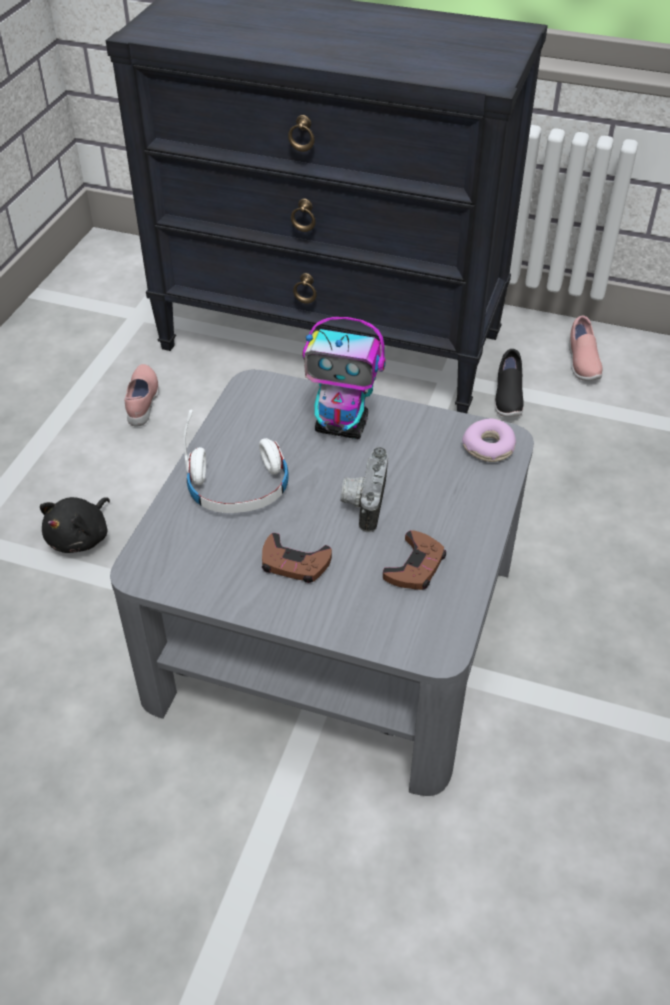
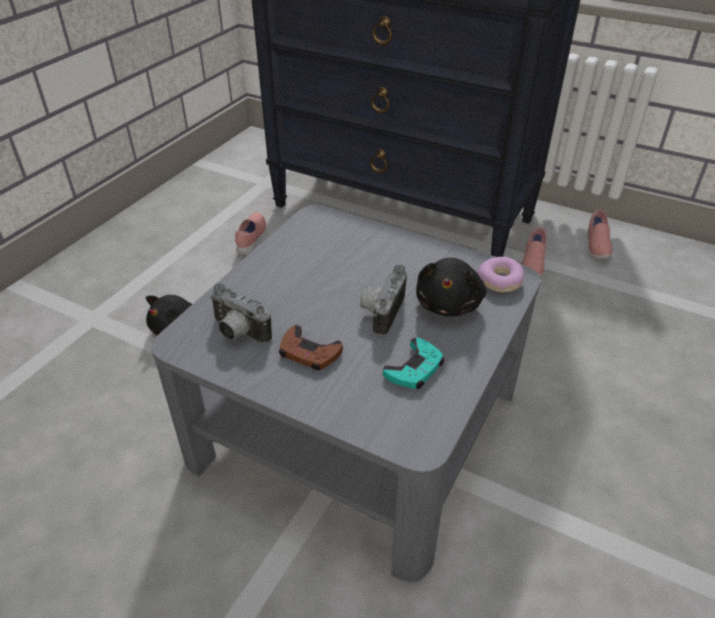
camera: 10 degrees right, 5 degrees down
white headphones [183,410,289,513] -> none
toy robot [303,317,386,439] -> none
brown game controller [383,530,446,590] -> turquoise game controller [383,337,444,389]
black shoe [494,349,524,417] -> pink shoe [522,227,547,278]
none -> camera [210,283,272,344]
none -> black plush toy [416,258,486,316]

